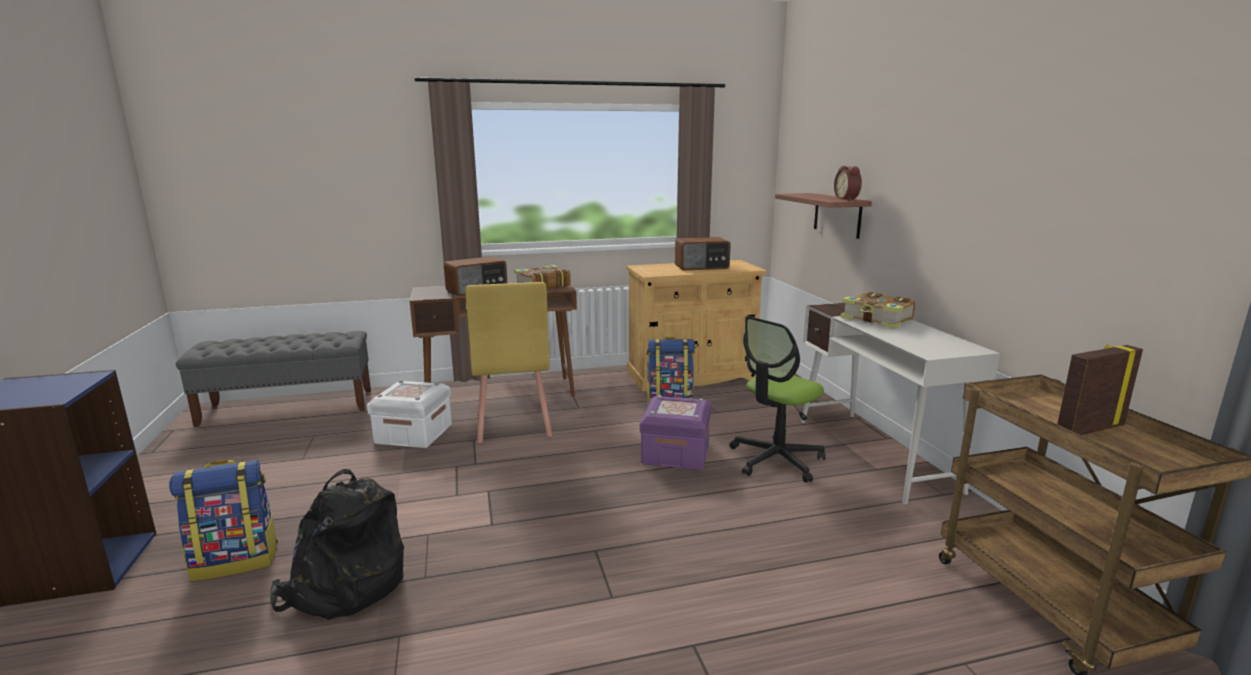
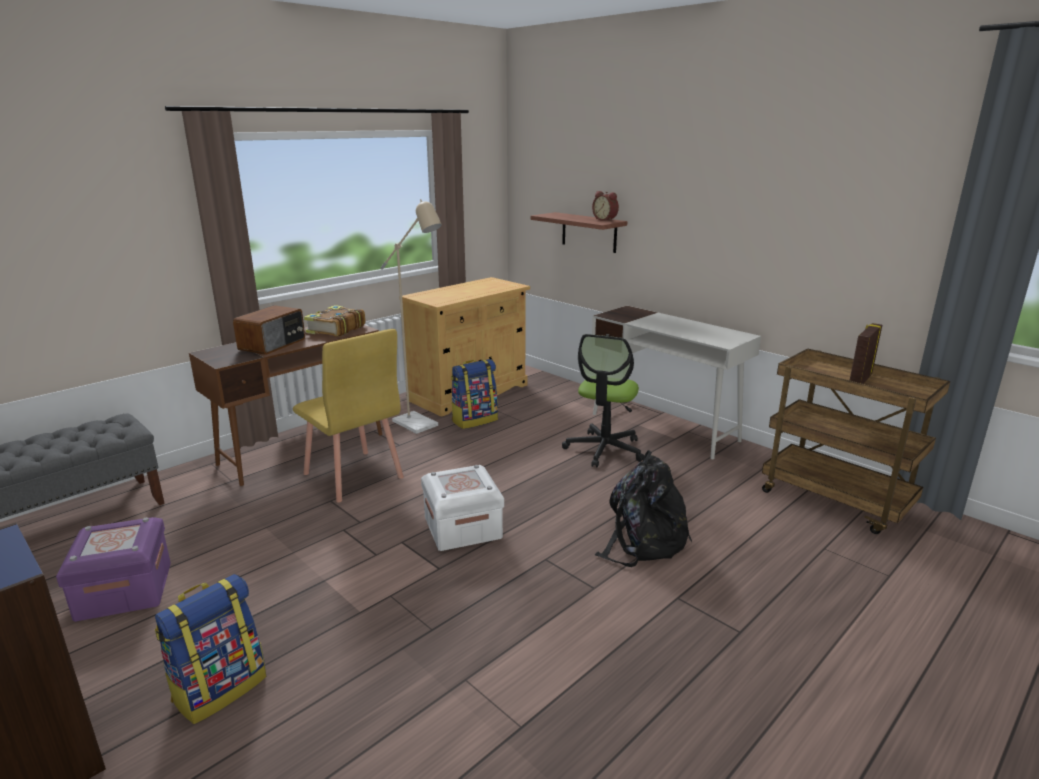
camera: 30 degrees left, 5 degrees up
black backpack [270,469,404,620] -> black backpack moved to [595,450,692,567]
white storage box [367,380,452,448] -> white storage box moved to [421,465,504,551]
purple storage box [640,395,712,470] -> purple storage box moved to [56,517,171,622]
radio [675,237,731,270] -> none
book [840,292,915,328] -> none
none -> beige floor lamp [381,199,442,434]

